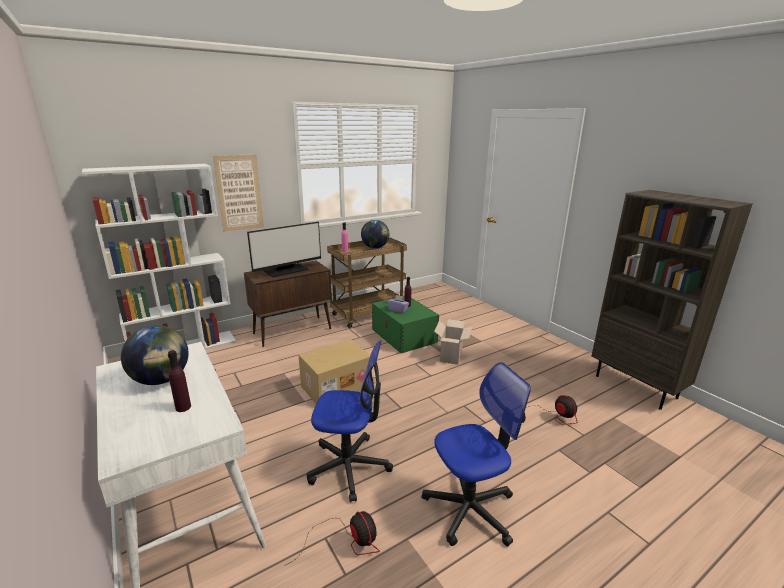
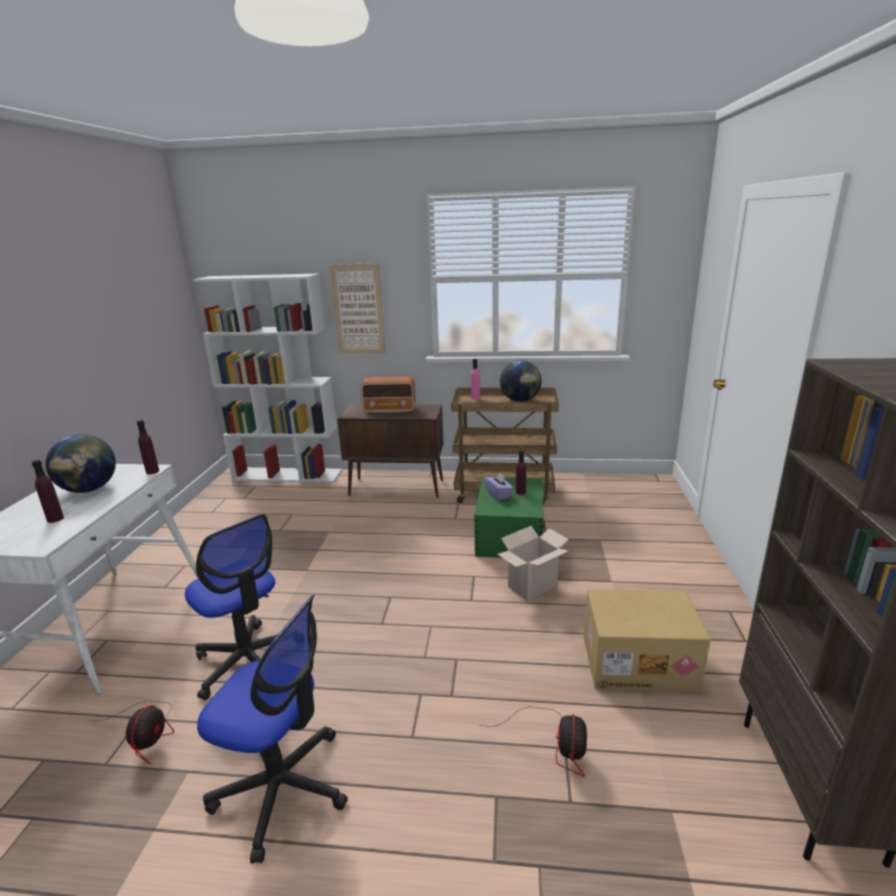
camera: 40 degrees right, 0 degrees up
monitor [247,222,321,277] -> radio [360,376,415,414]
cardboard box [298,339,372,404] -> cardboard box moved to [584,589,711,692]
none -> purple bottle [137,420,159,474]

